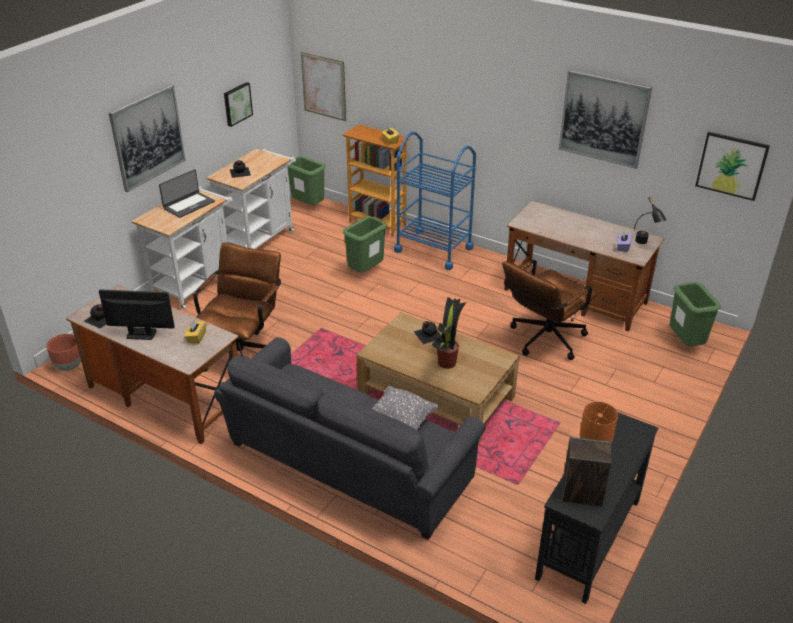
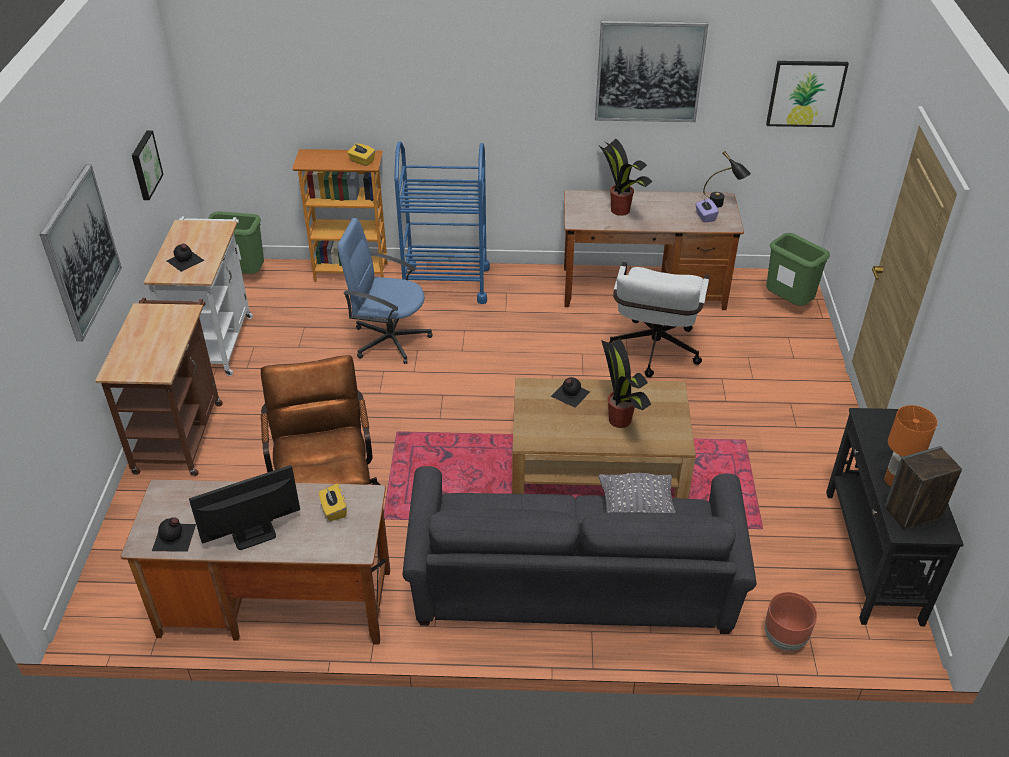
camera: 30 degrees left, 5 degrees up
brown planter [46,334,81,371] -> brown planter moved to [765,592,817,651]
white cart [132,187,233,310] -> brown cart [95,298,223,476]
laptop [159,169,215,218] -> none
picture [301,52,346,121] -> none
green trash can [343,216,387,273] -> blue office chair [338,218,432,364]
brown office chair [502,259,598,360] -> white office chair [609,262,710,377]
none -> potted plant [599,139,653,216]

